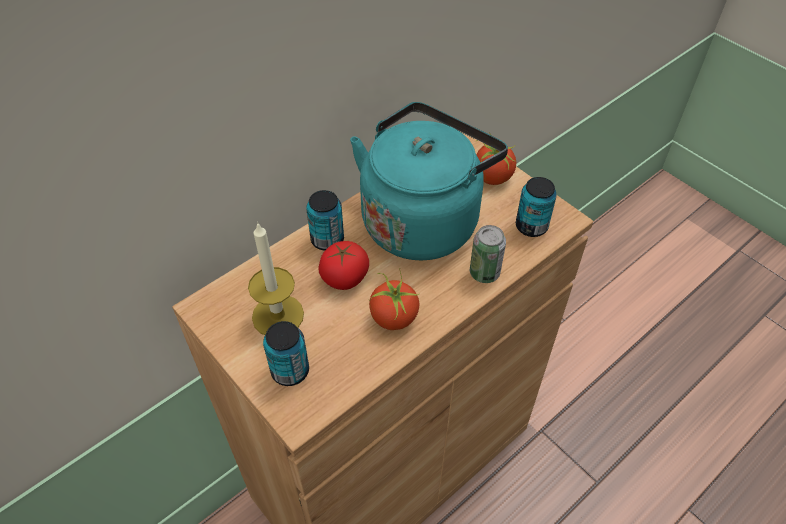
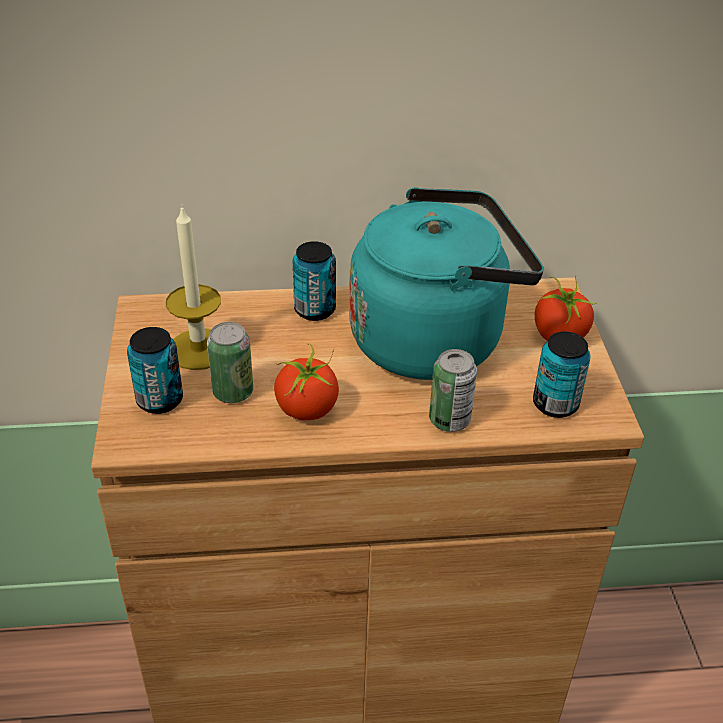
camera: 35 degrees right, 10 degrees down
tomato [319,241,369,290] -> none
none -> can [207,322,253,403]

